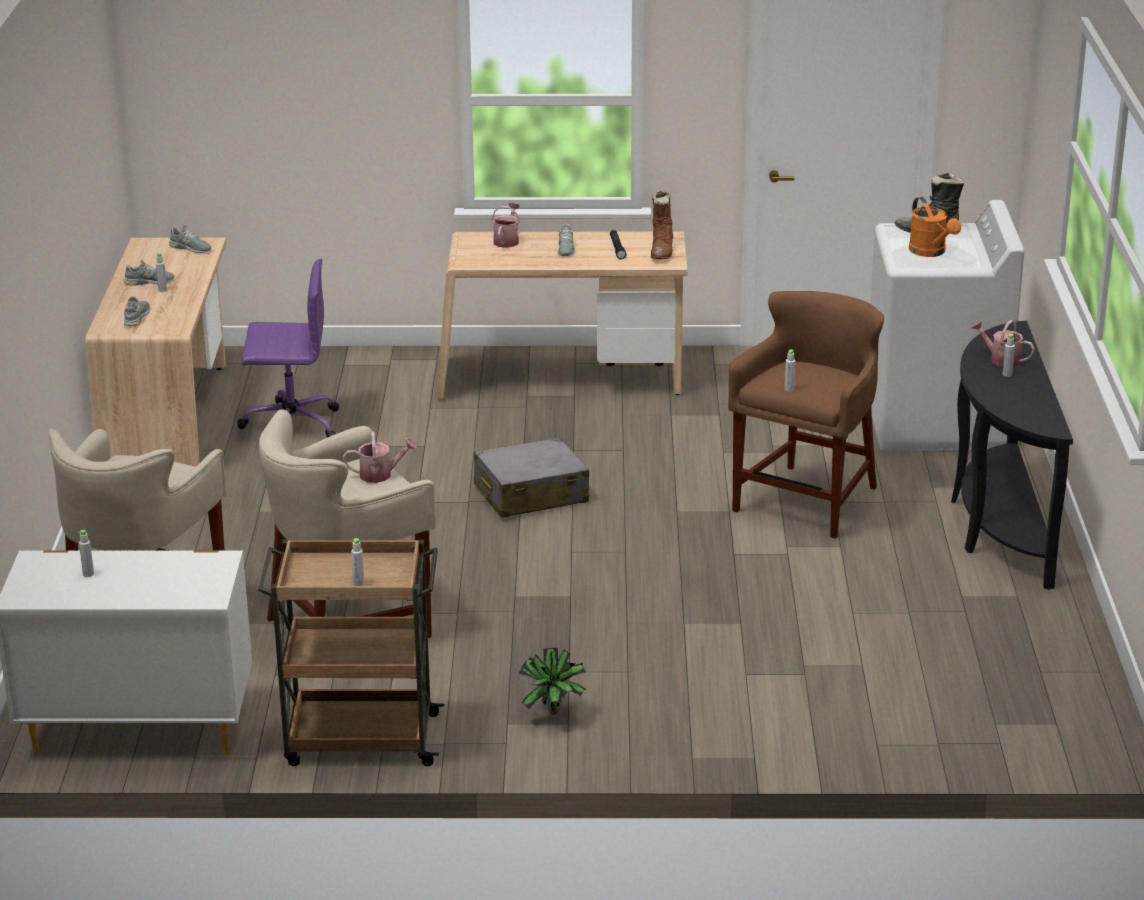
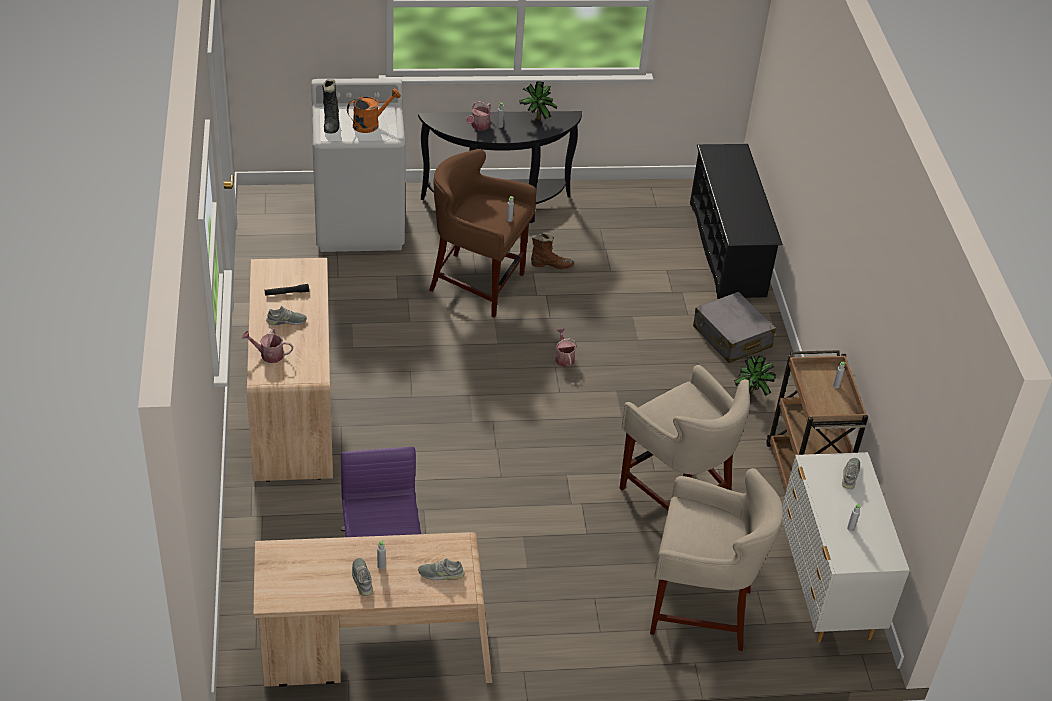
camera: 100 degrees left, 15 degrees up
grey shoe [169,225,211,253] -> grey shoe moved to [842,458,860,489]
watering can [343,431,417,483] -> watering can moved to [555,328,577,367]
grey suitcase [474,437,589,518] -> grey suitcase moved to [693,292,776,363]
brown boot [651,190,673,260] -> brown boot moved to [531,233,574,269]
none -> potted plant [519,81,557,120]
none -> black shoe rack [690,144,783,299]

